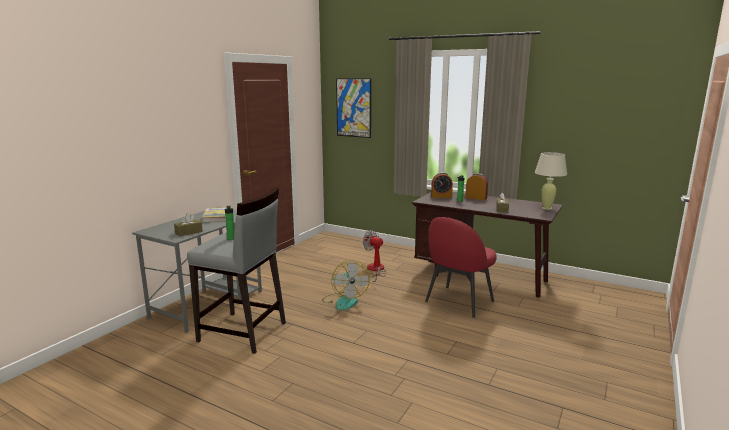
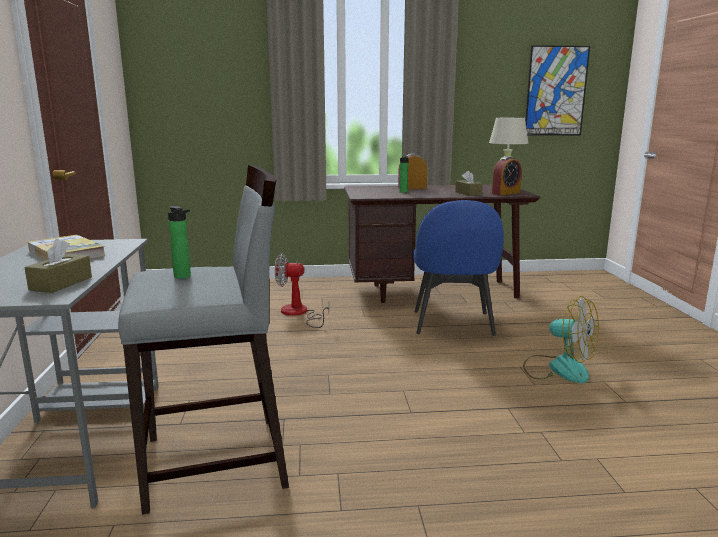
camera: 35 degrees left, 0 degrees up
fan [322,260,370,310] -> fan moved to [523,296,599,383]
picture [336,78,371,138] -> picture moved to [525,45,590,136]
red chair [425,217,497,318] -> blue chair [413,200,504,336]
alarm clock [431,172,453,198] -> alarm clock moved to [492,157,522,195]

